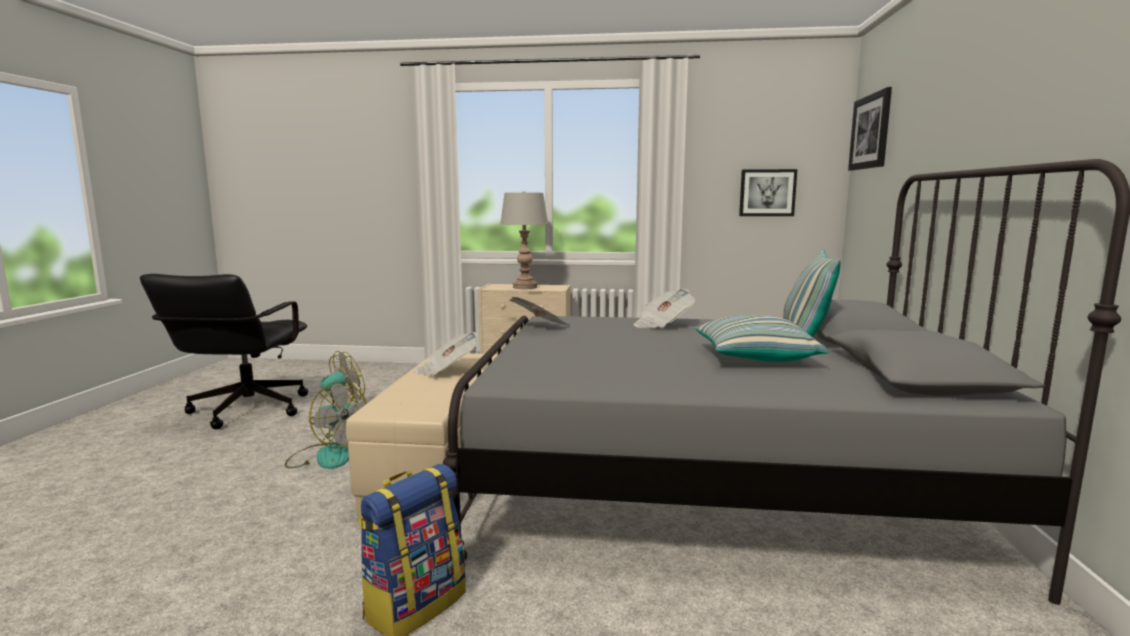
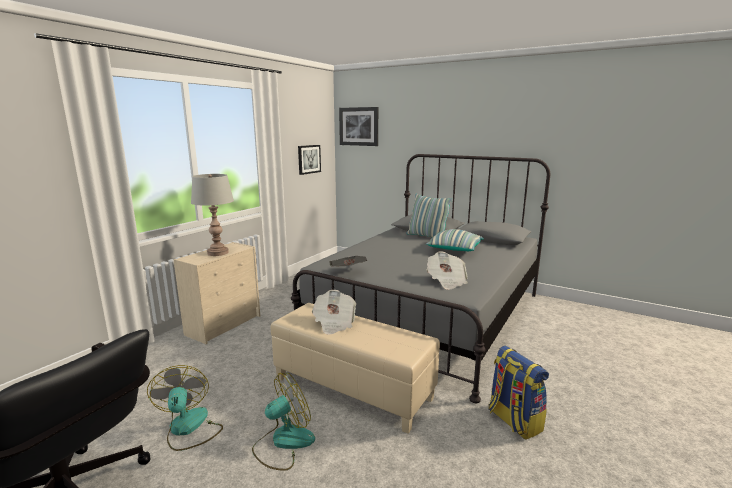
camera: 65 degrees left, 5 degrees up
newspaper [633,289,695,328] -> newspaper moved to [427,251,468,290]

